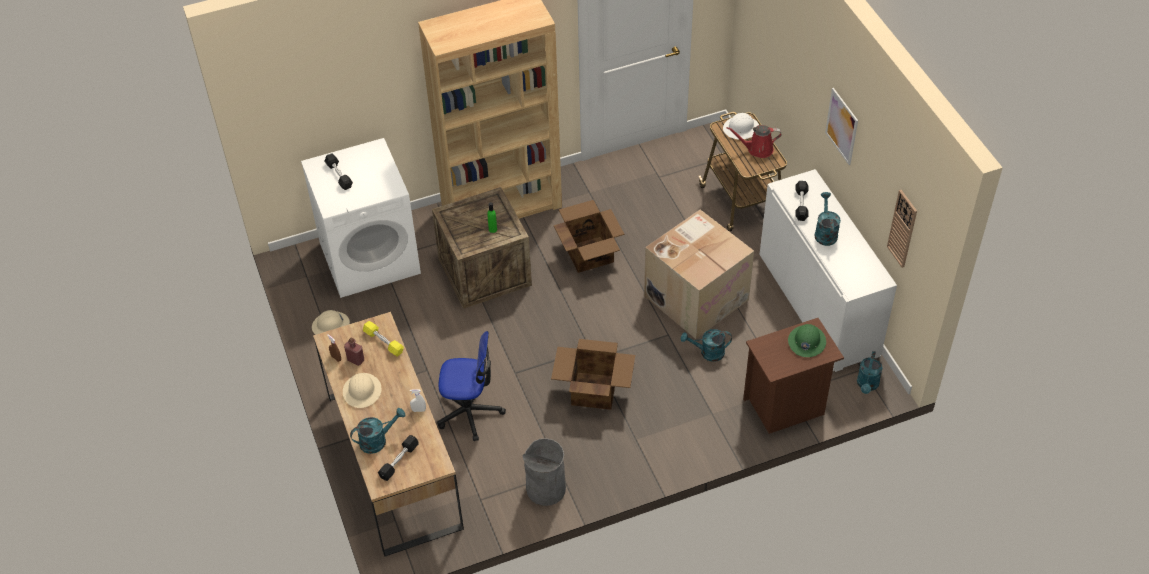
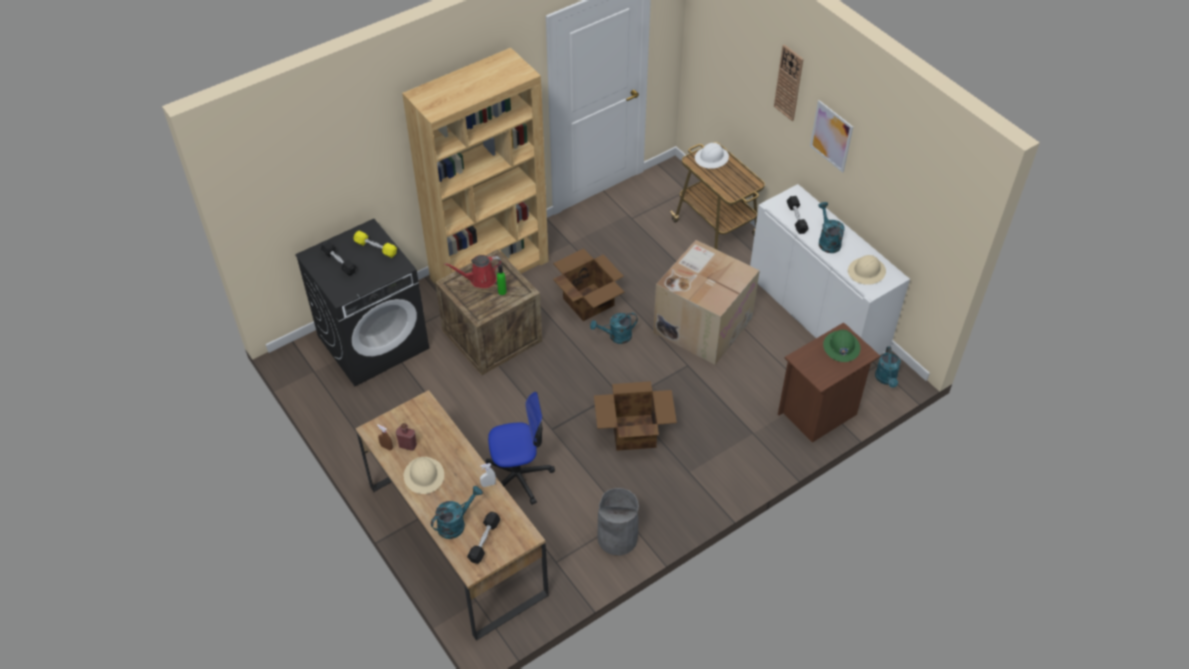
camera: 15 degrees left, 0 degrees up
white washing machine [301,138,421,298] -> black washing machine [295,219,429,386]
beige hard hat [312,310,350,335] -> beige hard hat moved to [848,255,886,285]
yellow dumbbell [363,321,404,357] -> yellow dumbbell moved to [353,231,397,258]
turquoise watering can [681,329,732,362] -> turquoise watering can moved to [590,313,638,344]
red watering can [727,125,782,158] -> red watering can moved to [444,255,501,288]
wall clock [887,190,917,268] -> wall clock moved to [774,44,804,121]

